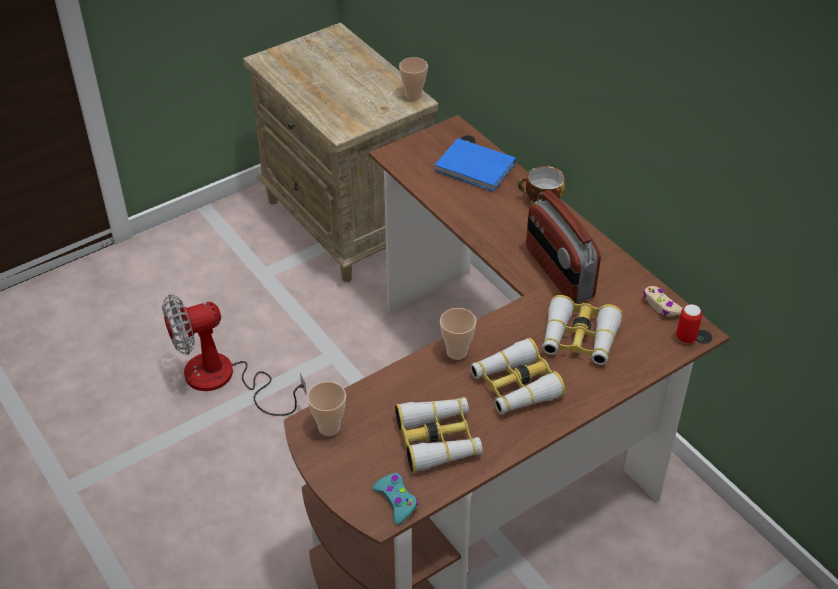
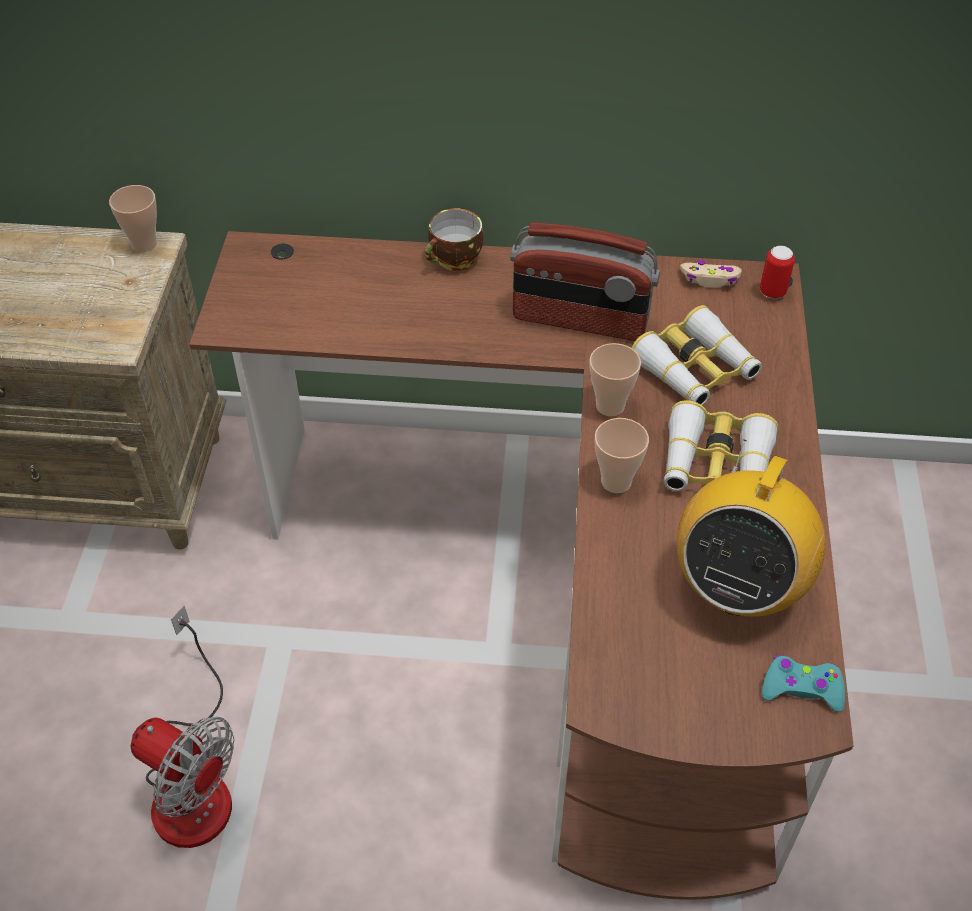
camera: 50 degrees left, 5 degrees up
fan [162,294,307,416] -> fan turned 75 degrees counterclockwise [131,605,234,848]
cup [307,382,346,436] -> cup moved to [589,343,641,416]
binoculars [395,397,483,472] -> radio [676,440,826,617]
blue book [435,138,516,192] -> none

